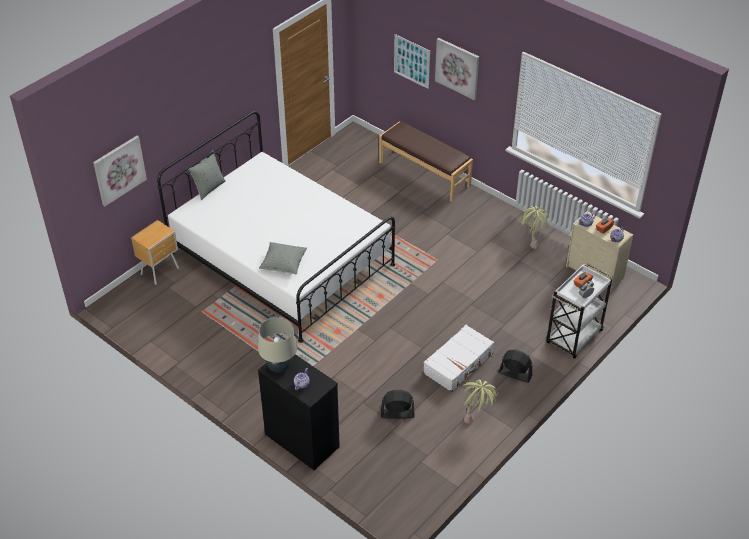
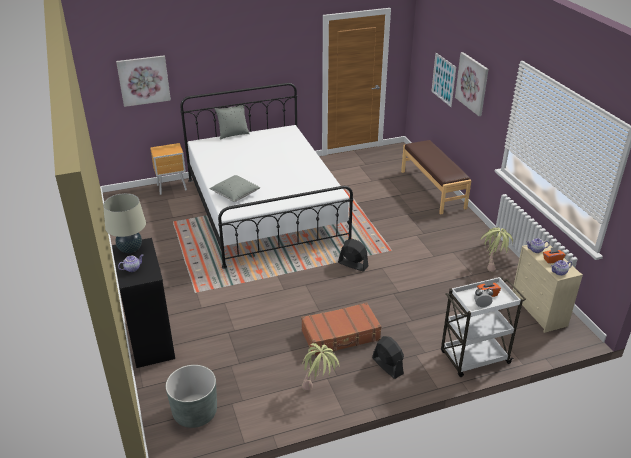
camera: 30 degrees right, 10 degrees down
black fan [381,390,415,419] -> black fan moved to [338,239,368,272]
white suitcase [423,325,494,392] -> brown suitcase [301,302,382,356]
none -> grey planter [166,365,217,428]

